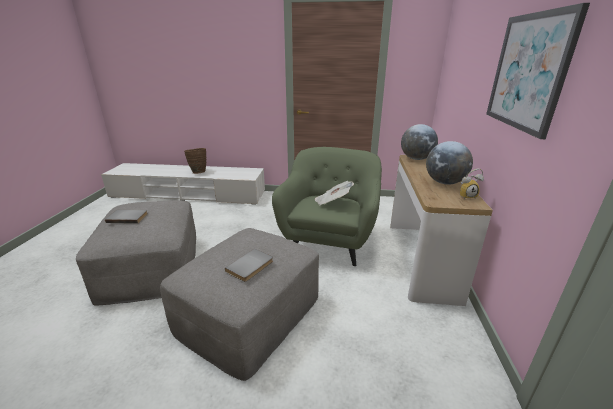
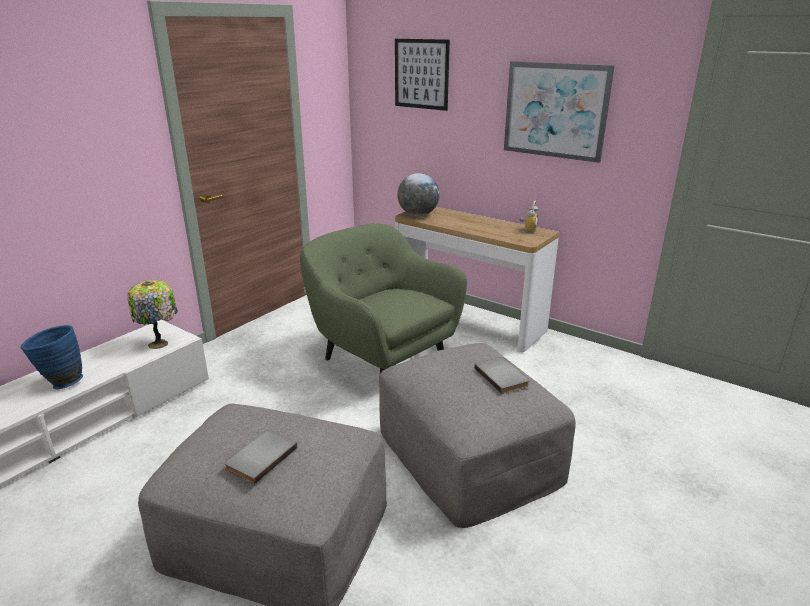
camera: 60 degrees left, 0 degrees up
brown vase [184,148,206,174] -> blue vase [20,325,83,389]
newspaper [315,181,354,206] -> none
globe [426,141,473,185] -> none
none -> table lamp [127,280,178,349]
none -> picture [395,39,450,111]

